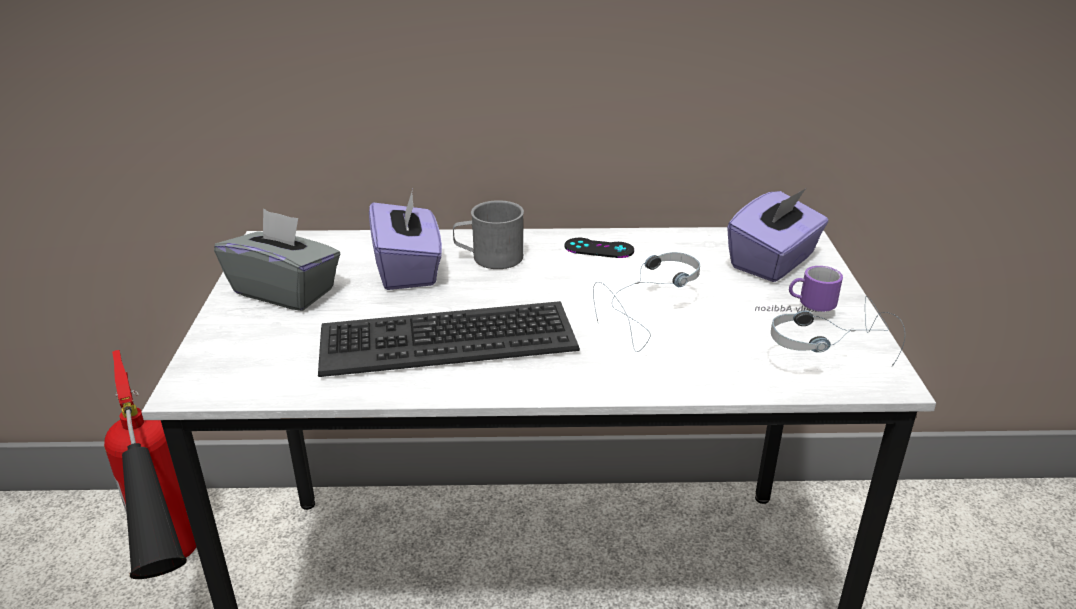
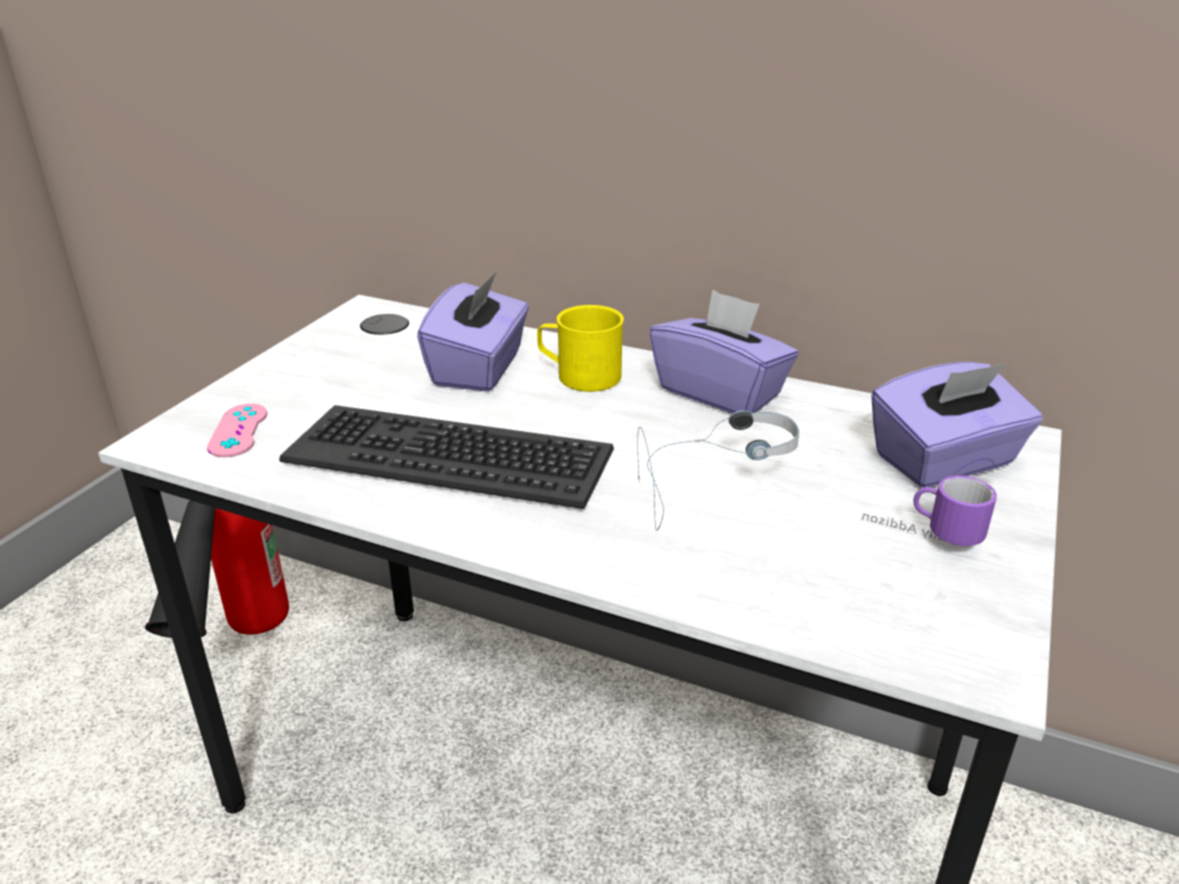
camera: 25 degrees right, 0 degrees up
grey tissue box [214,209,341,311] -> none
grey mug [453,200,524,269] -> yellow mug [537,305,624,392]
black game controller [564,238,634,258] -> purple tissue box [649,289,798,414]
headphones [771,296,905,366] -> none
none -> pink game controller [207,404,267,457]

